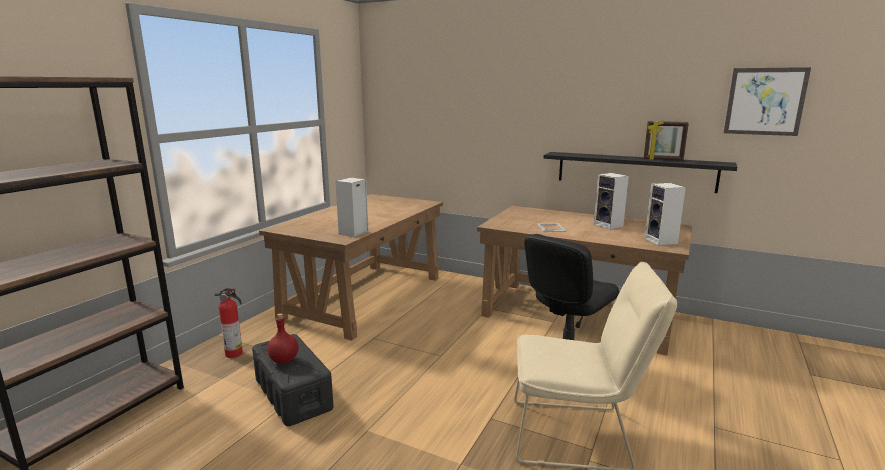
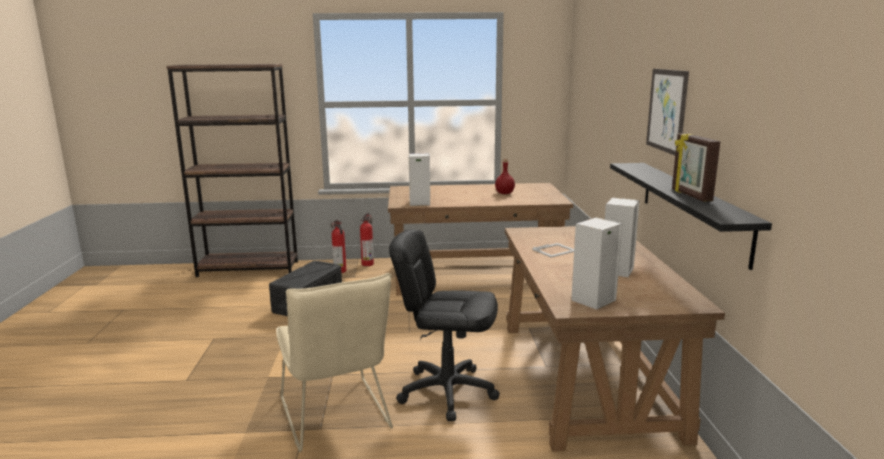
camera: 60 degrees right, 0 degrees up
red bottle [267,313,298,364] -> red bottle moved to [495,159,515,194]
picture [724,67,811,136] -> picture moved to [646,69,689,155]
none -> fire extinguisher [360,213,374,266]

